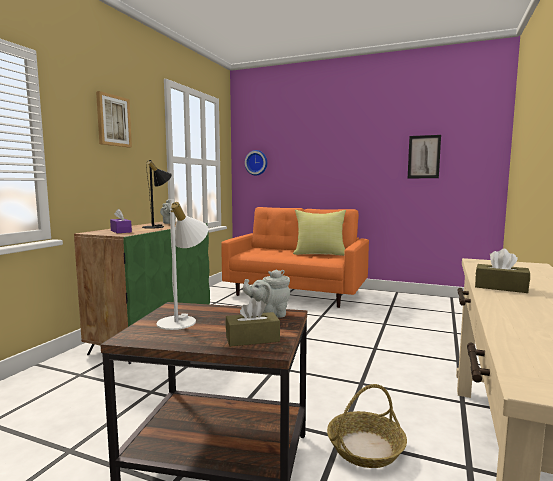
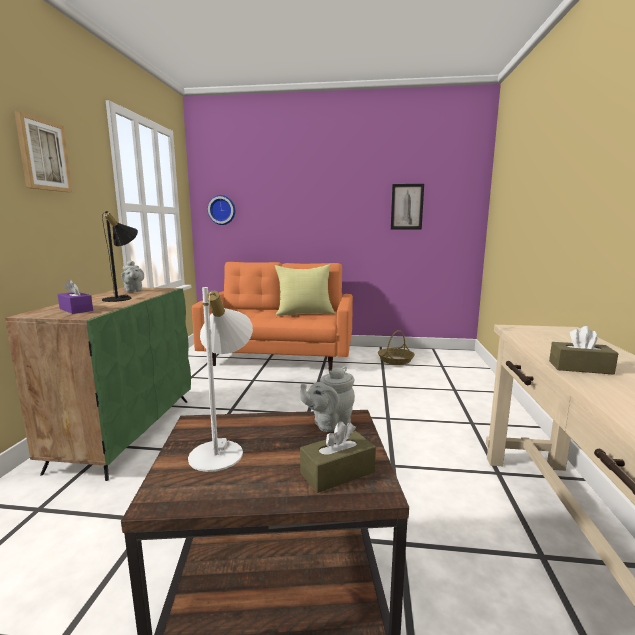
camera: 15 degrees left, 5 degrees up
basket [327,384,407,468] -> basket moved to [378,330,415,365]

